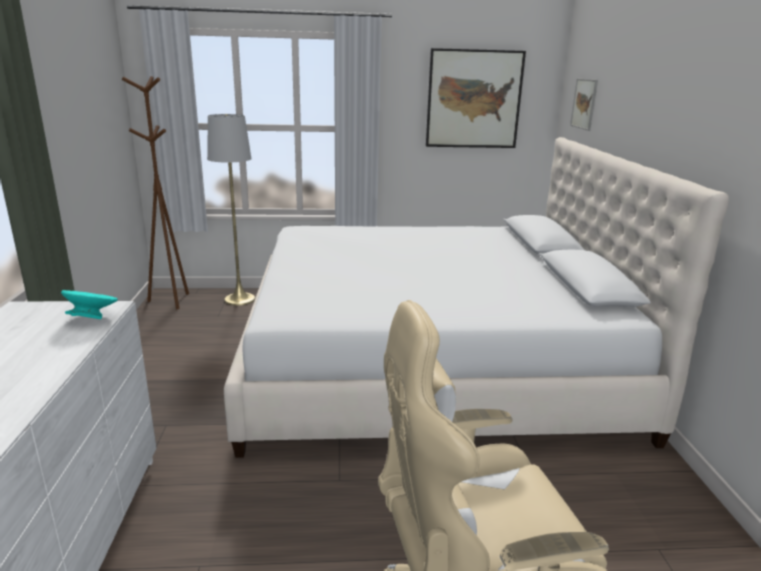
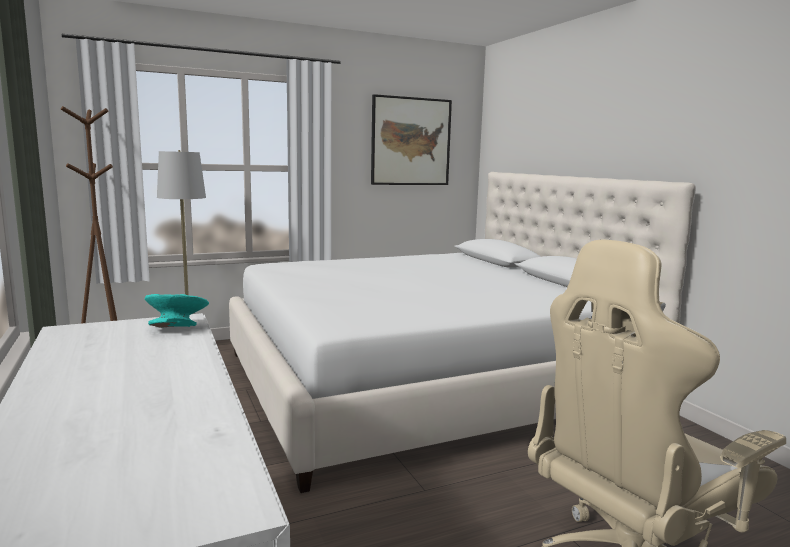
camera: 20 degrees left, 10 degrees down
picture [570,79,598,131] -> none

